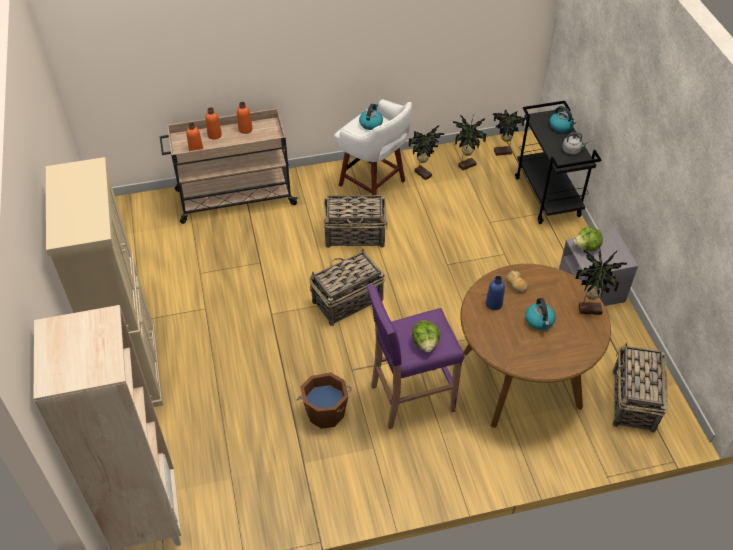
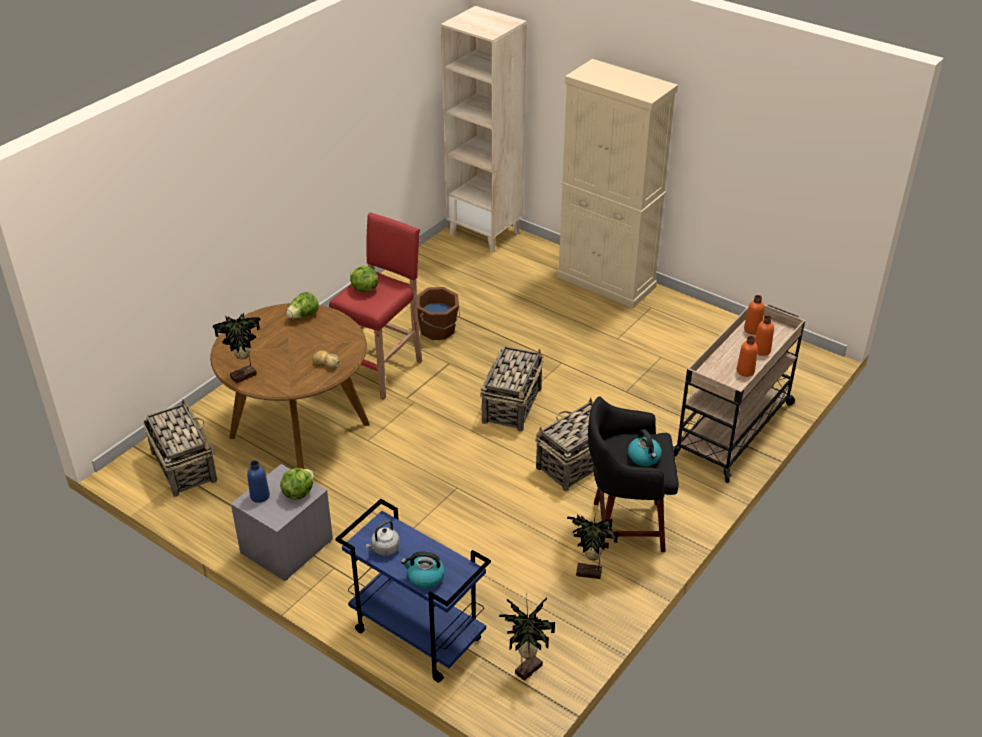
camera: 140 degrees right, 10 degrees down
white stool [334,99,412,195] -> black stool [588,396,679,552]
purple stool [367,284,464,429] -> red stool [329,212,422,400]
potted plant [453,114,486,171] -> none
blue bottle [486,276,505,310] -> blue bottle moved to [247,461,270,503]
black cart [515,101,601,224] -> blue cart [335,499,491,683]
kettle [525,298,556,330] -> none
none -> lettuce [286,292,319,319]

